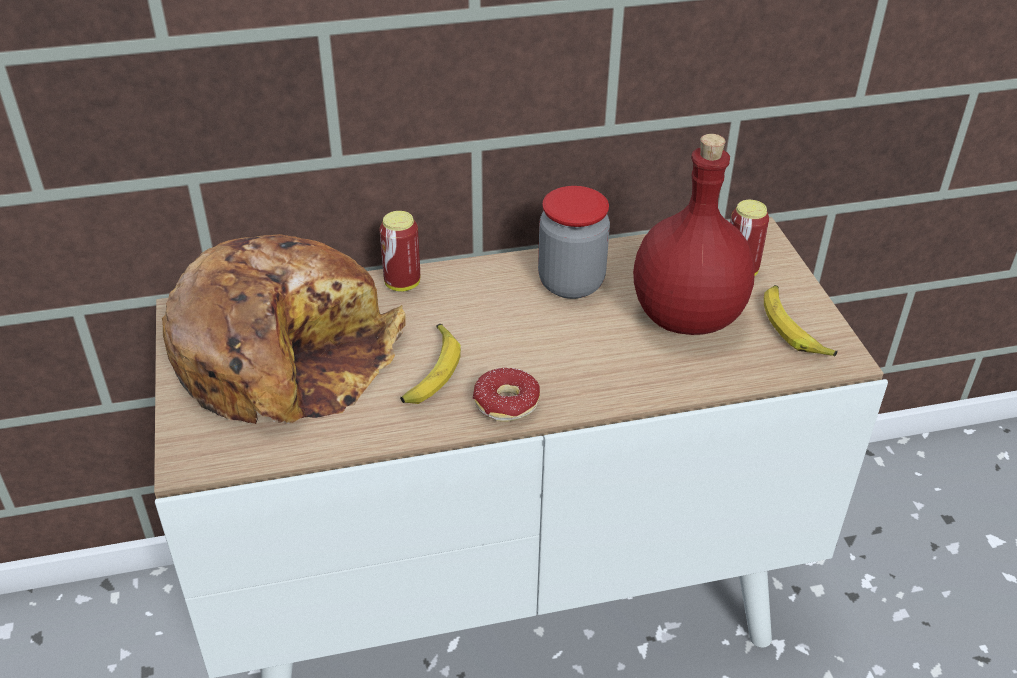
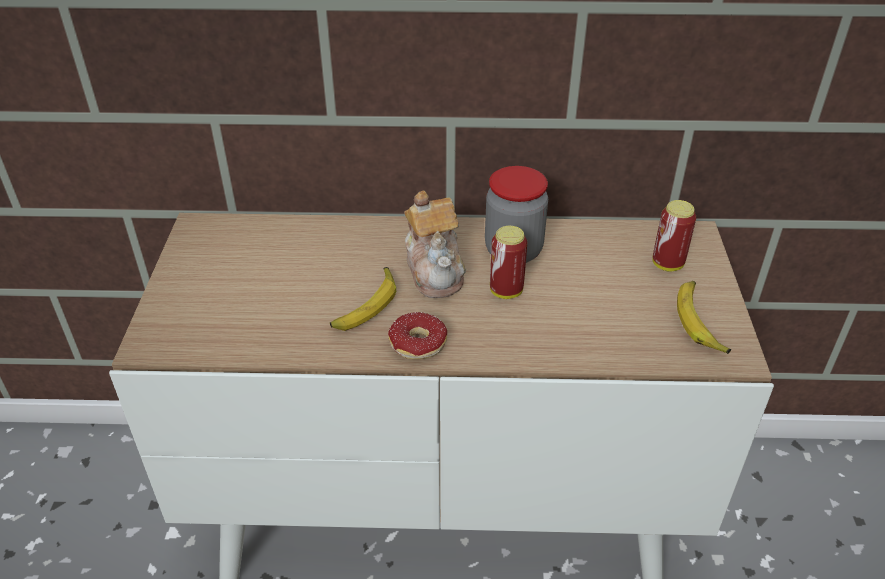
camera: 15 degrees right, 0 degrees up
bread [162,234,406,424] -> none
can [379,211,420,292] -> can moved to [490,226,527,299]
red bottle [633,134,755,335] -> none
none -> teapot [404,190,466,298]

